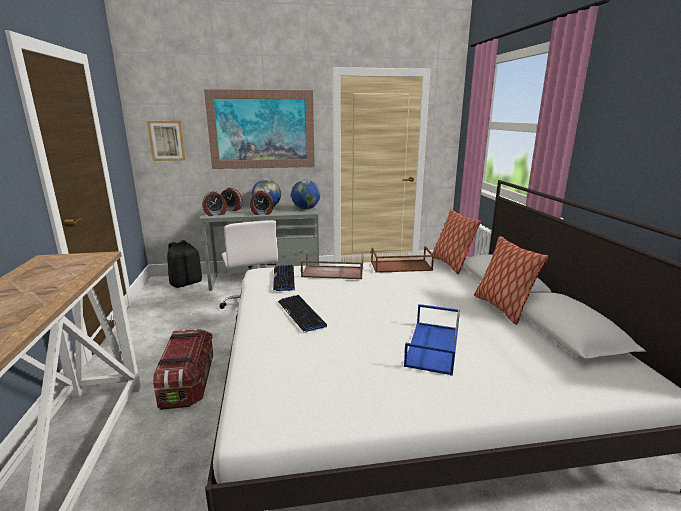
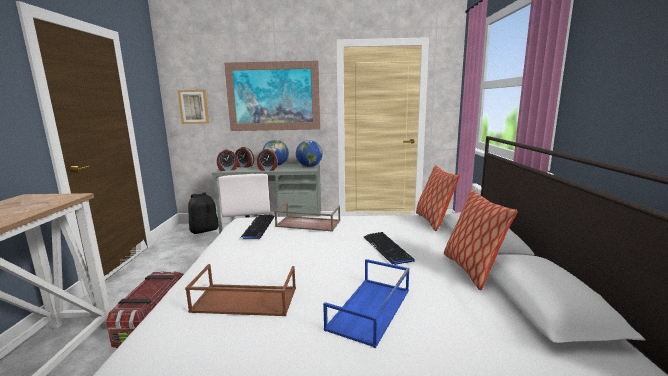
camera: 10 degrees right, 5 degrees down
keyboard [278,295,327,332] -> keyboard moved to [364,232,415,265]
brown tray [371,246,434,273] -> brown tray moved to [185,264,296,316]

